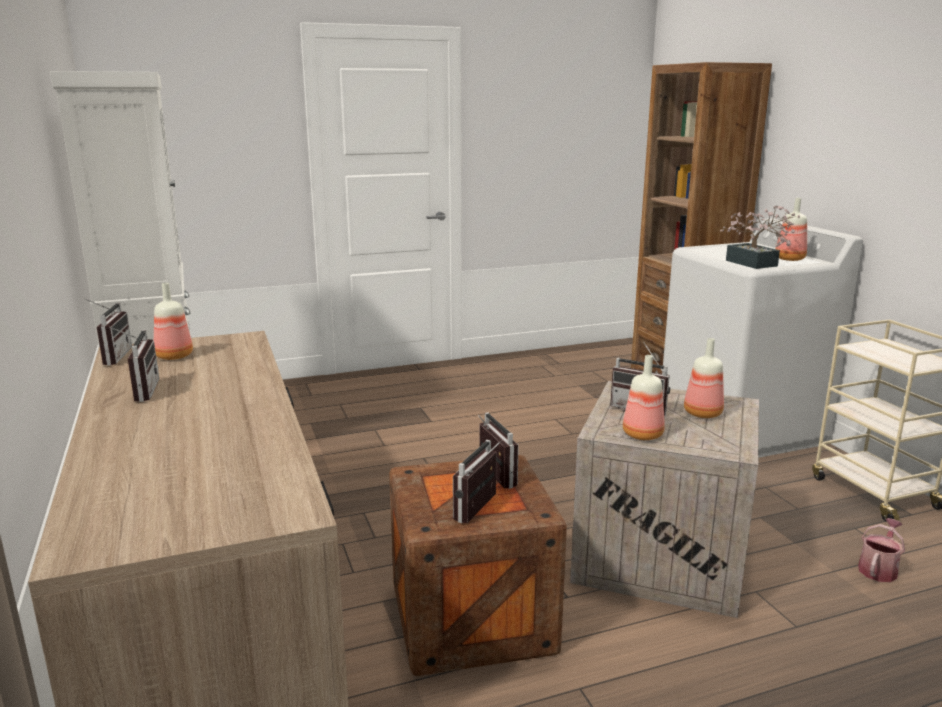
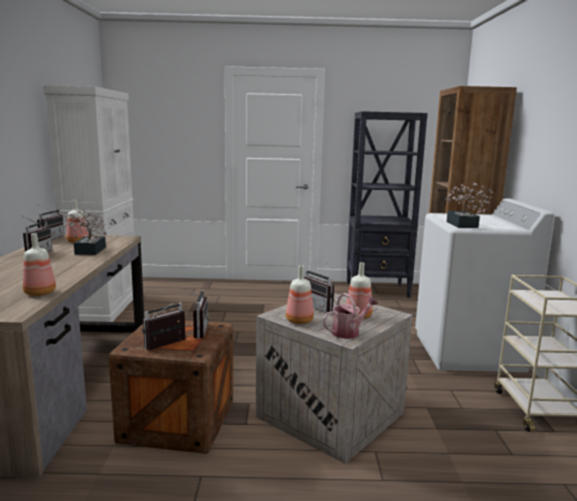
camera: 20 degrees right, 5 degrees down
bottle [775,198,807,261] -> bottle moved to [23,233,56,296]
watering can [858,518,905,582] -> watering can moved to [323,293,378,339]
none -> potted plant [64,210,107,255]
none -> black bookcase [347,111,428,298]

